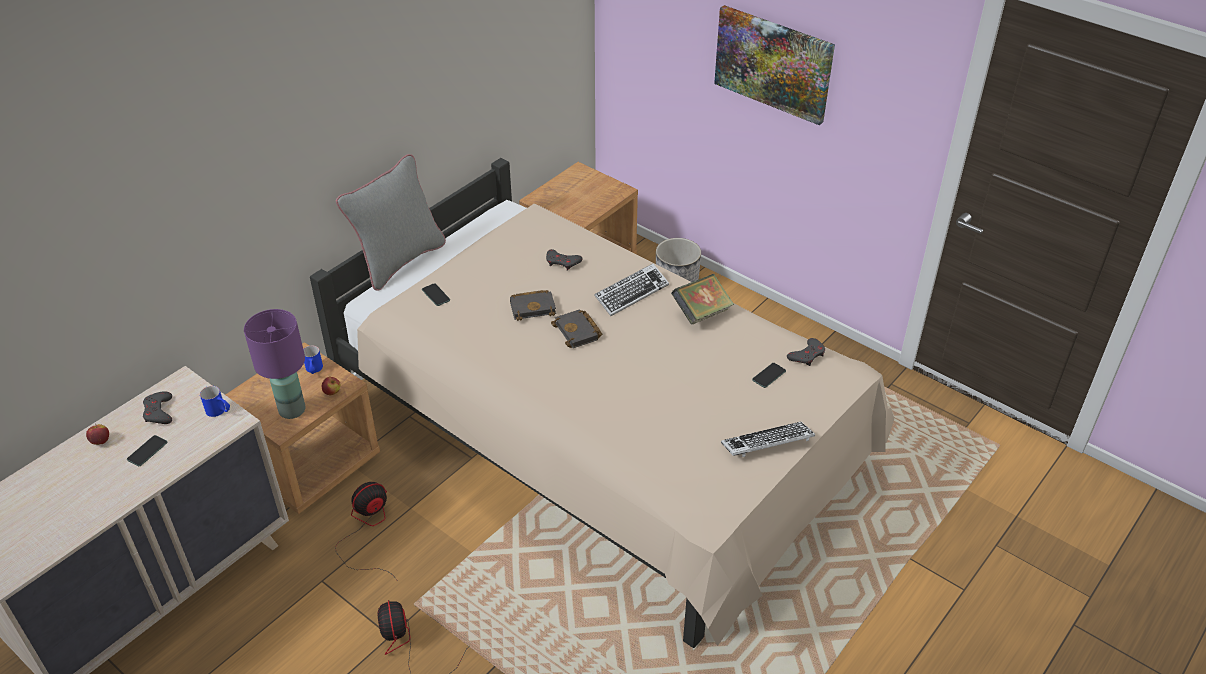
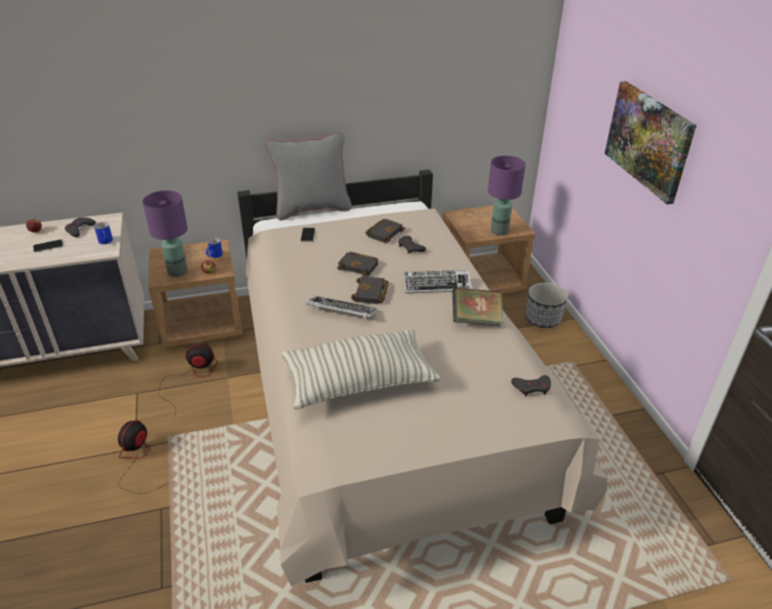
camera: 35 degrees right, 5 degrees down
keyboard [721,422,815,457] -> keyboard moved to [305,296,378,319]
phone [752,363,786,388] -> none
none -> pillow [282,328,440,410]
none -> black book [365,219,405,243]
none -> purple table lamp [488,156,525,236]

